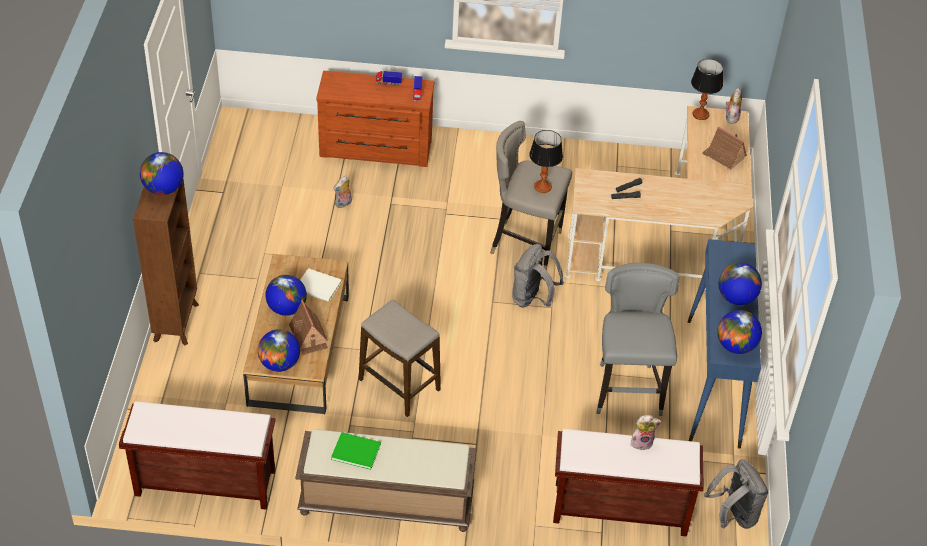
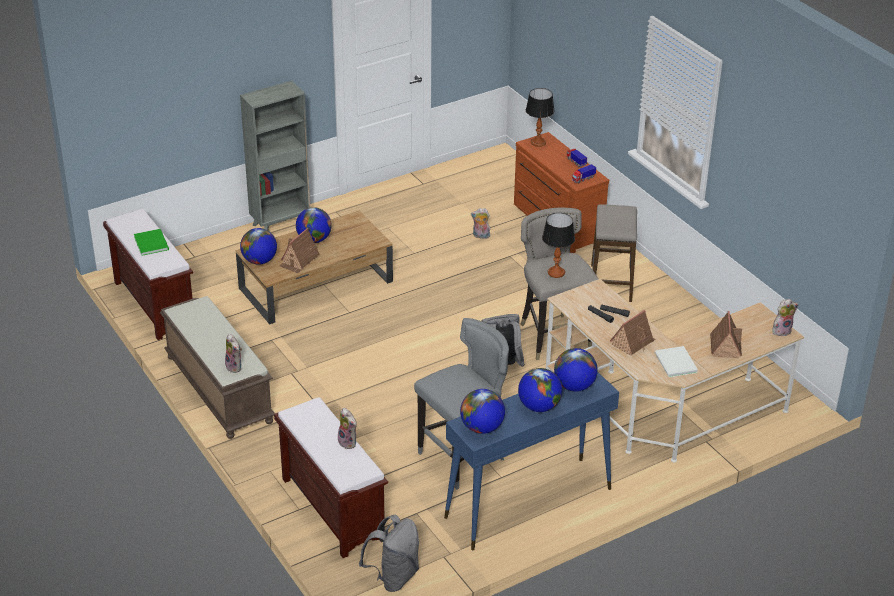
camera: 55 degrees right, 10 degrees down
brown bookcase [133,179,199,345] -> grey bookcase [240,81,310,230]
globe [140,152,184,195] -> globe moved to [554,348,598,392]
white book [300,268,342,302] -> white book moved to [655,346,698,377]
green book [331,432,381,470] -> green book moved to [134,229,169,256]
stool [359,300,441,417] -> stool moved to [591,204,637,302]
table lamp [691,59,723,120] -> table lamp moved to [526,88,554,147]
none -> plush toy [224,334,242,373]
none -> toy house [610,310,656,356]

